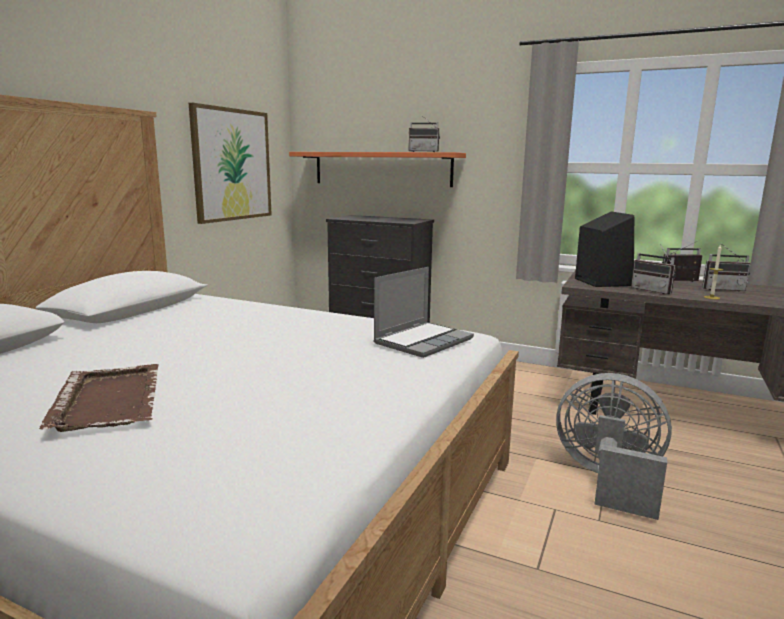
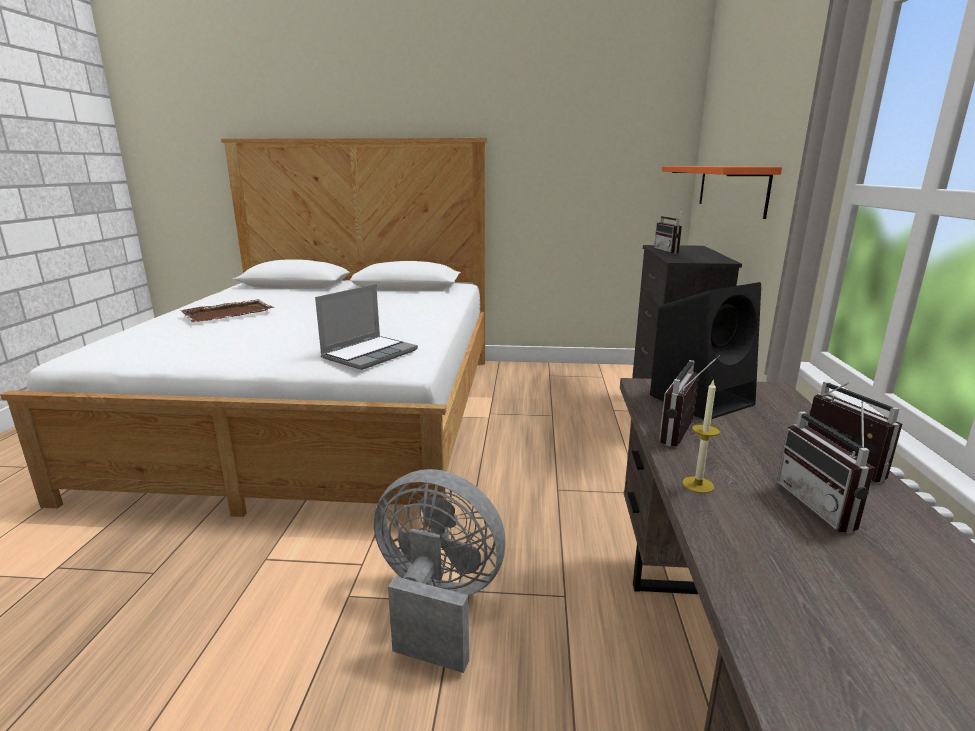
camera: 70 degrees right, 5 degrees up
picture [189,103,272,224] -> none
laptop [373,267,474,358] -> laptop turned 75 degrees counterclockwise [315,284,418,370]
radio [408,117,440,152] -> radio moved to [654,209,682,254]
grey fan [556,373,672,520] -> grey fan turned 75 degrees counterclockwise [374,469,506,673]

